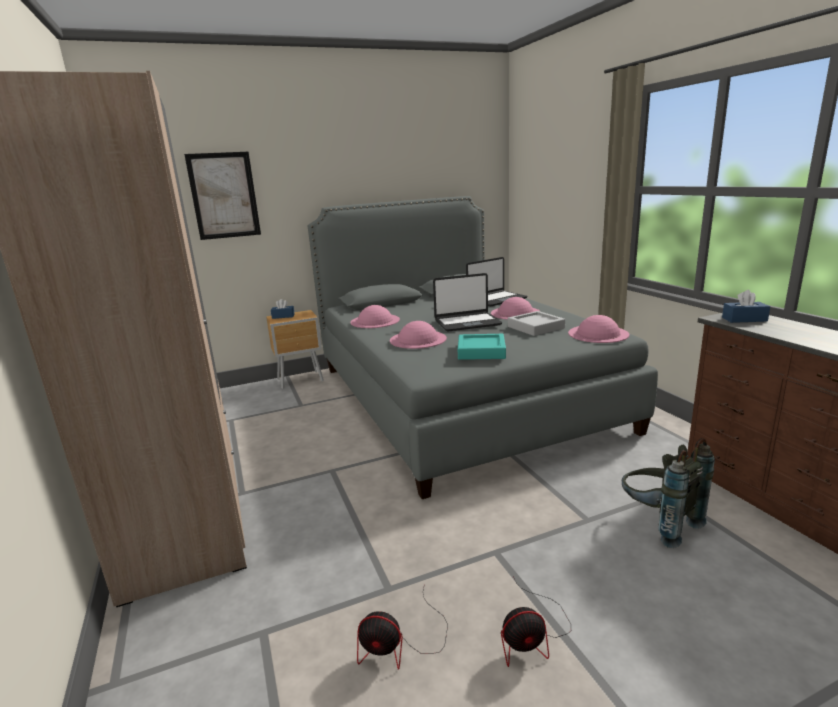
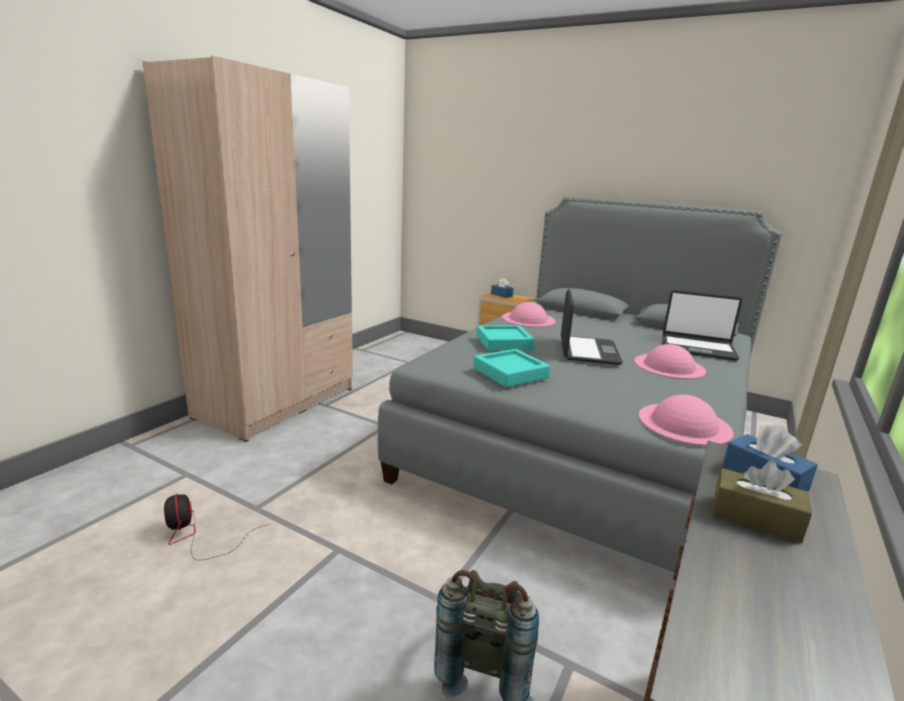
camera: 50 degrees right, 0 degrees up
picture [184,152,261,240] -> none
pink hat [390,321,447,349] -> turquoise tray [476,325,535,351]
laptop [433,273,502,331] -> laptop turned 120 degrees counterclockwise [561,289,623,365]
fan [501,579,571,667] -> none
grey tray [508,311,565,336] -> none
none -> brown tissue box [712,461,812,543]

